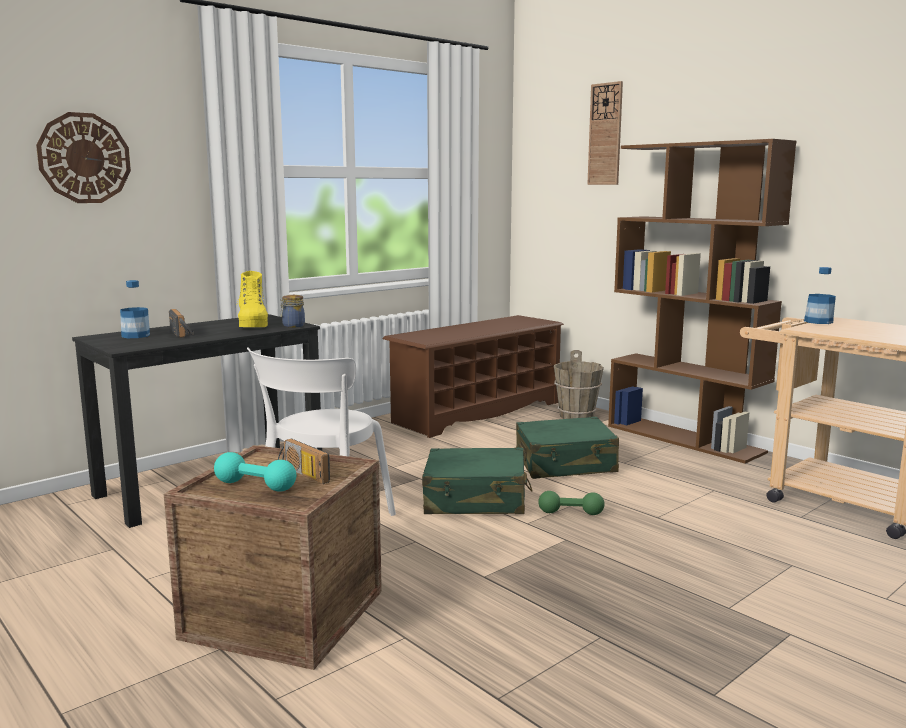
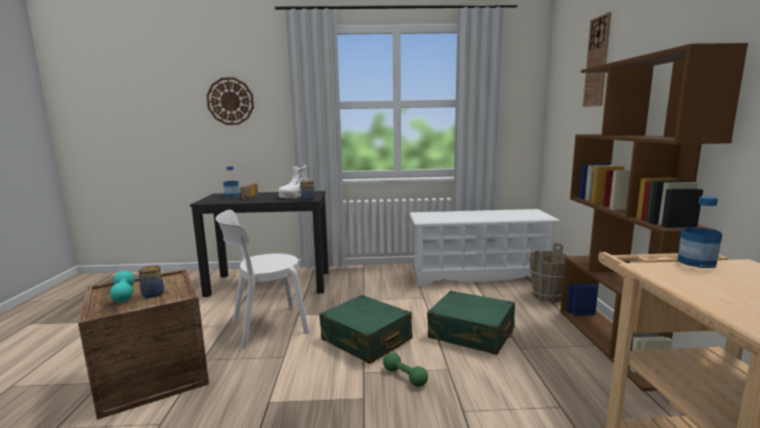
camera: 40 degrees right, 0 degrees up
yellow boot [237,271,268,327] -> white boot [278,164,308,199]
radio [278,438,330,484] -> jar [139,265,164,298]
brown shoe rack [383,315,564,438] -> white shoe rack [409,209,560,286]

